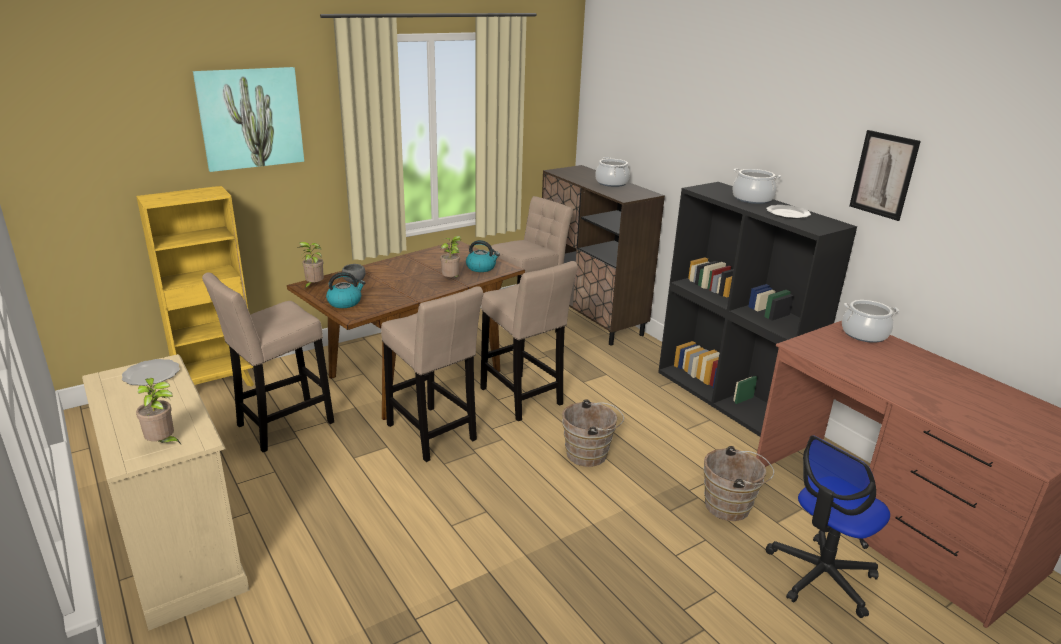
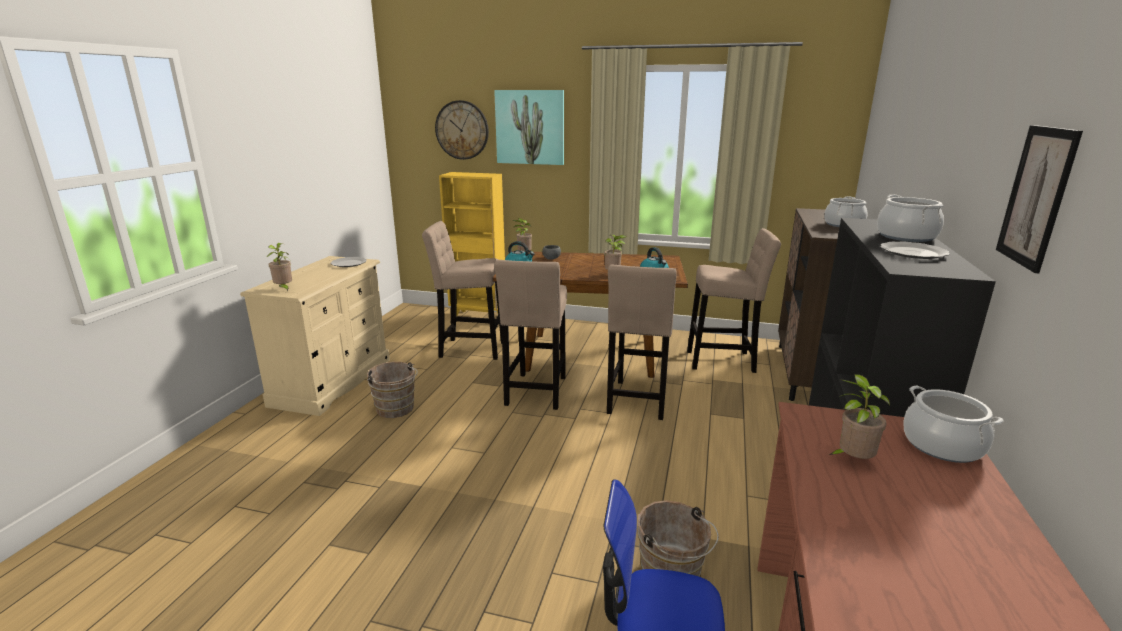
camera: 50 degrees right, 5 degrees down
brown bucket [562,399,624,467] -> brown bucket moved to [367,362,418,418]
none -> wall clock [435,100,489,160]
none -> potted plant [829,374,890,459]

